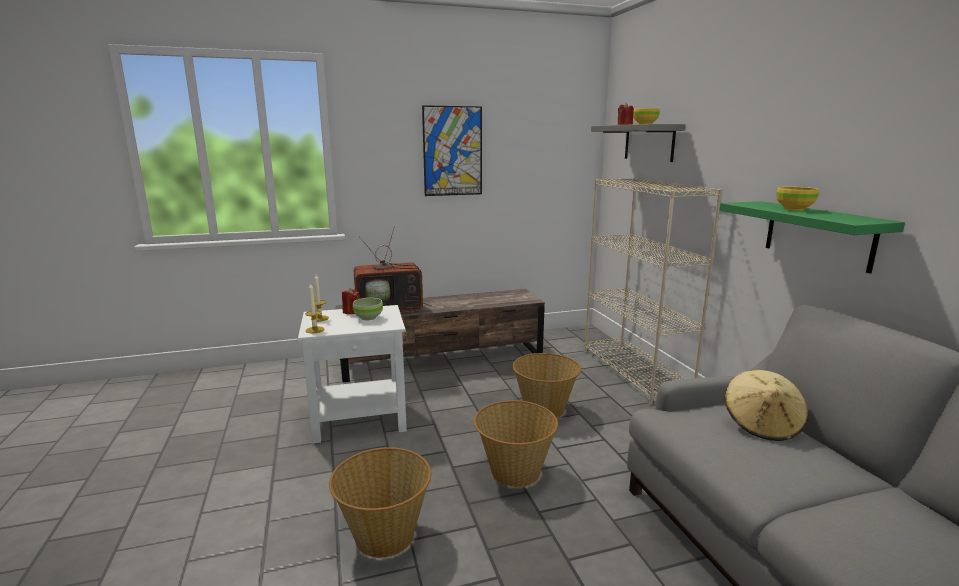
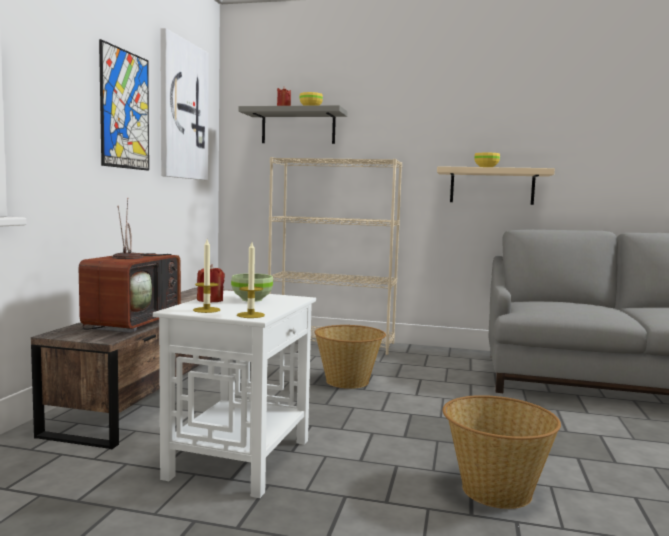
camera: 60 degrees left, 10 degrees down
basket [474,400,558,487] -> none
green shelf [720,201,905,274] -> beige shelf [437,166,555,205]
beige hat [725,369,808,441] -> none
none -> picture [160,28,209,180]

